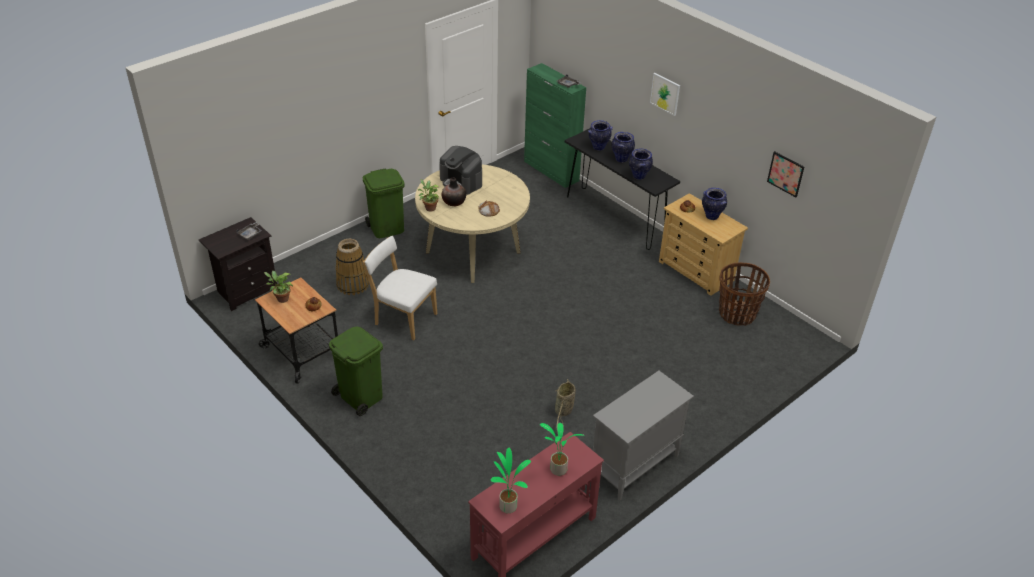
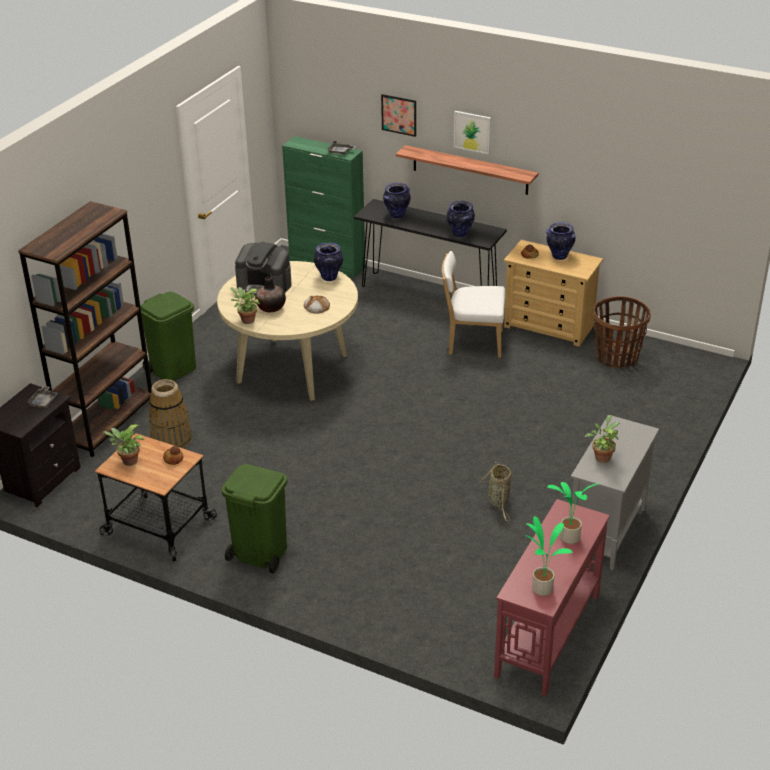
camera: 20 degrees left, 5 degrees down
white chair [363,236,437,341] -> white chair moved to [442,251,505,358]
vase [611,132,635,163] -> vase moved to [314,243,343,281]
picture [767,151,804,197] -> picture moved to [381,94,416,137]
none -> brown bookcase [18,201,152,457]
none -> shelf [396,145,539,195]
none -> potted plant [585,415,620,463]

